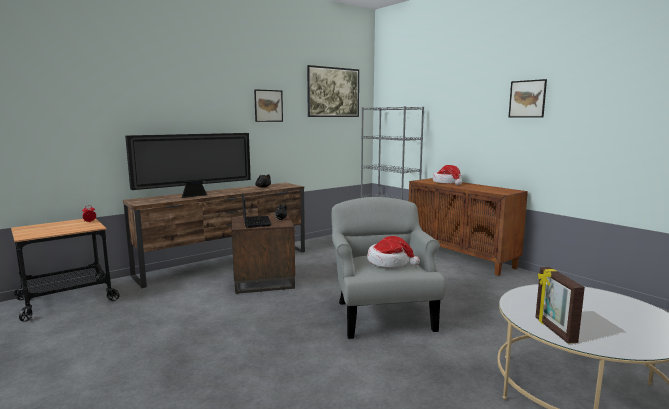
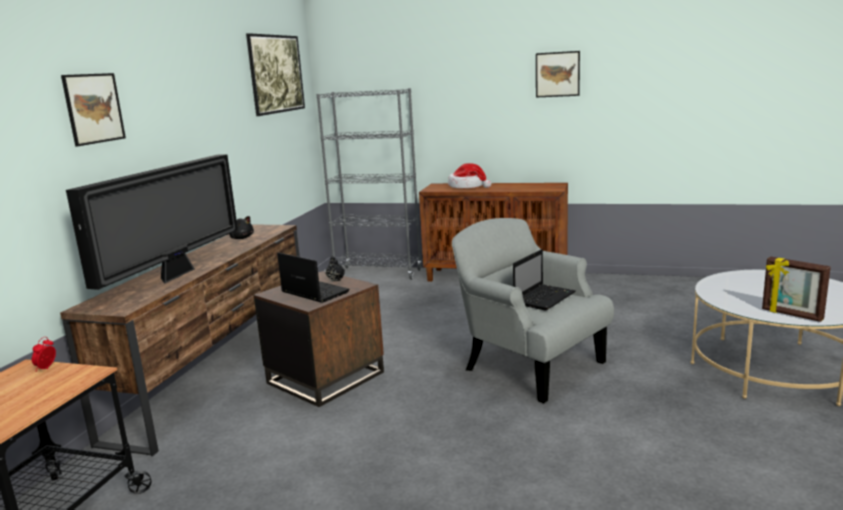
camera: 35 degrees left, 5 degrees up
picture [254,89,283,122] -> picture moved to [61,73,126,146]
hat [367,236,420,267] -> laptop [513,249,576,310]

